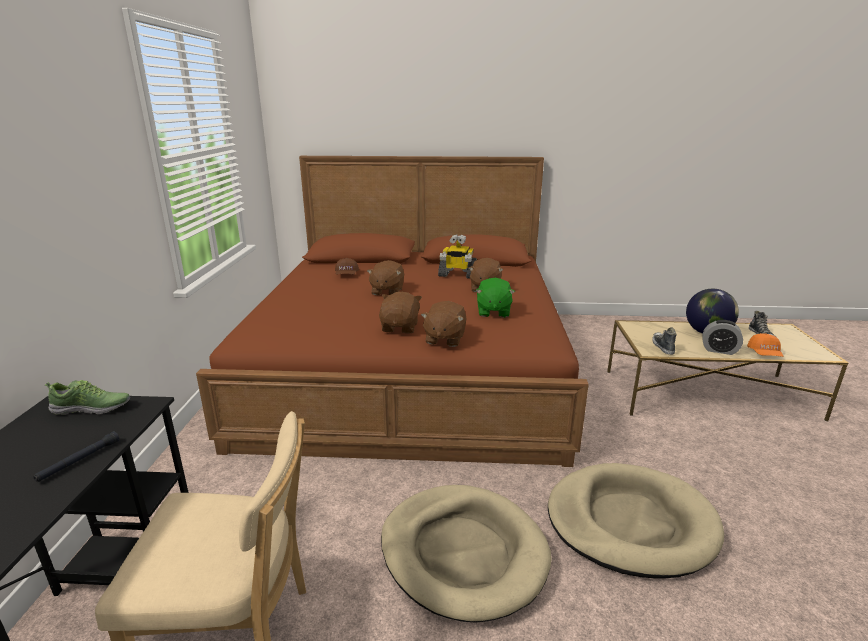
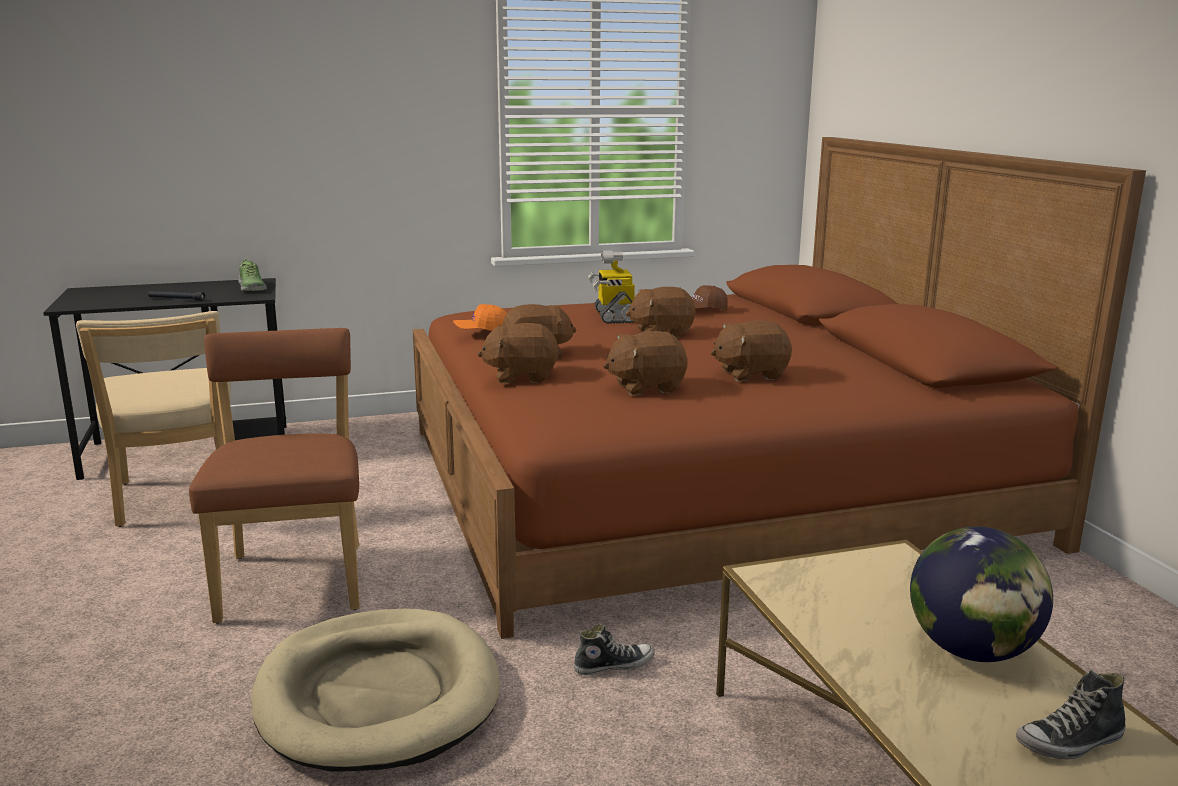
camera: 70 degrees right, 5 degrees down
beige dog bed [381,485,552,623] -> brown chair [189,328,360,623]
toy robot [438,234,477,279] -> toy robot moved to [588,250,635,324]
green plush toy [475,278,515,318] -> brown plush toy [603,331,688,395]
shoe [652,327,677,355] -> shoe moved to [574,624,655,675]
alarm clock [702,320,743,355] -> none
orange cap [747,333,784,357] -> orange cap moved to [453,304,507,331]

